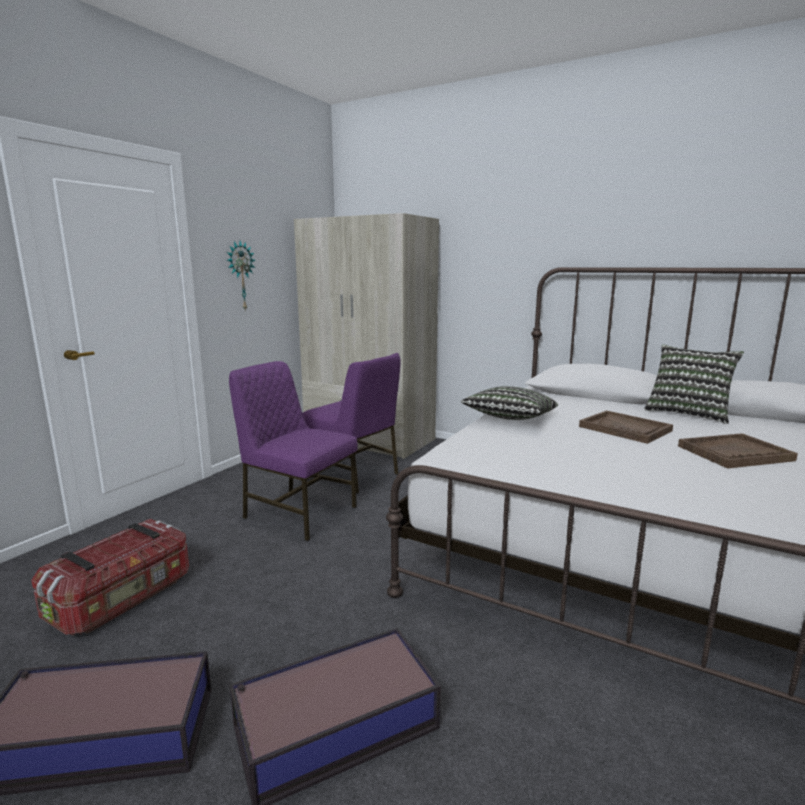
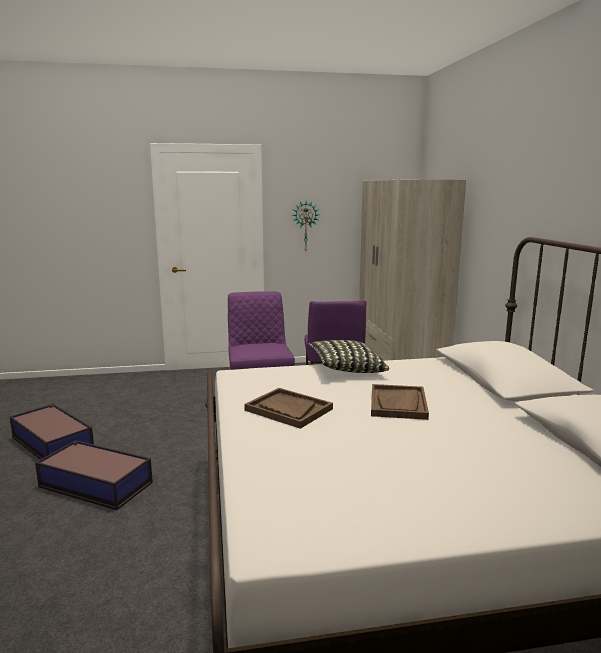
camera: 50 degrees right, 0 degrees up
storage box [31,519,189,636] -> none
pillow [644,345,744,424] -> none
brown tray [678,433,798,469] -> brown tray moved to [244,388,333,429]

